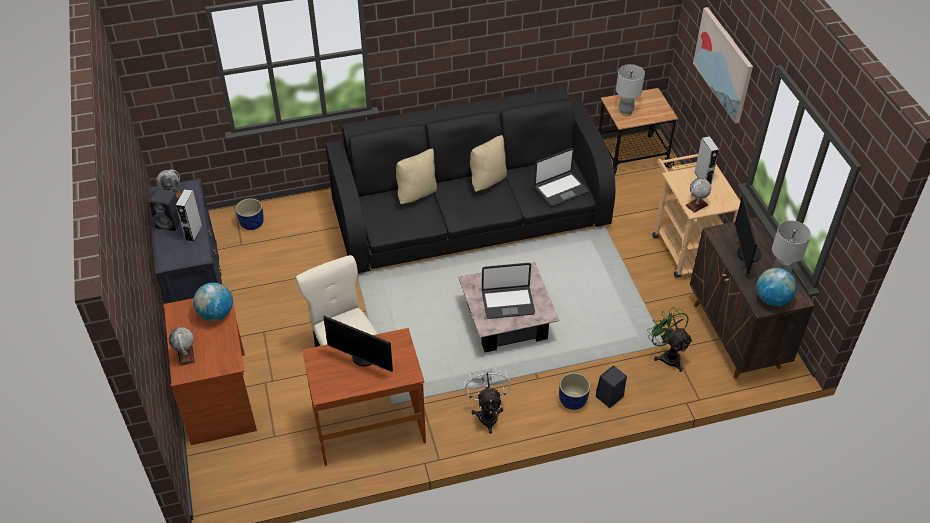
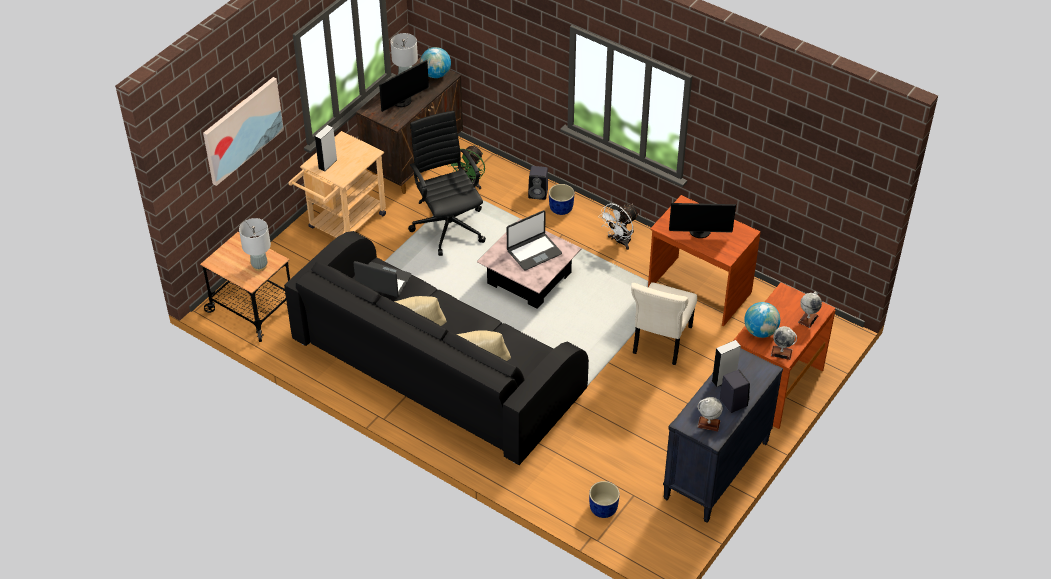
camera: 130 degrees left, 0 degrees up
monitor [323,315,393,372] -> monitor turned 105 degrees clockwise [669,203,736,238]
laptop [482,263,535,319] -> laptop turned 105 degrees clockwise [507,210,562,270]
globe [685,178,711,213] -> globe moved to [771,326,797,360]
none -> black office chair [408,111,486,256]

